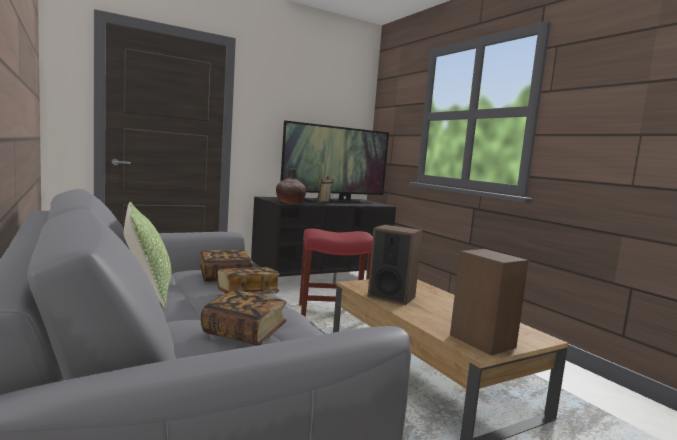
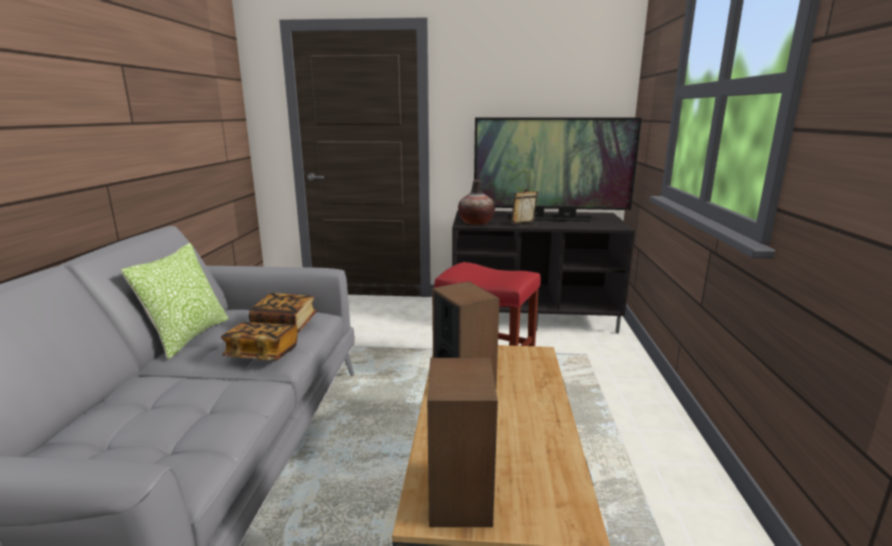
camera: 35 degrees right, 10 degrees up
book [201,290,287,346] -> none

